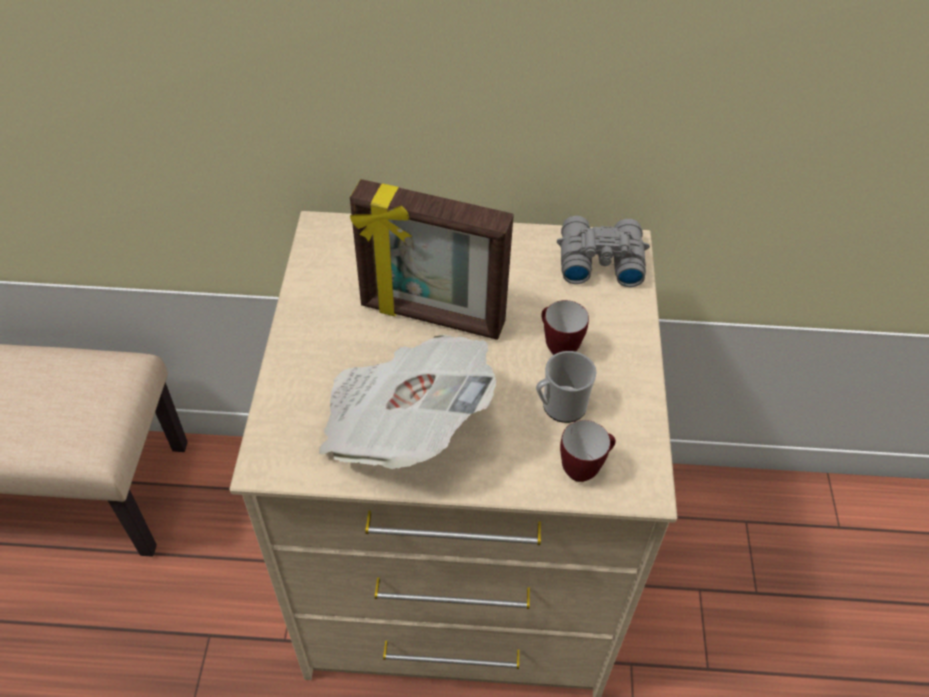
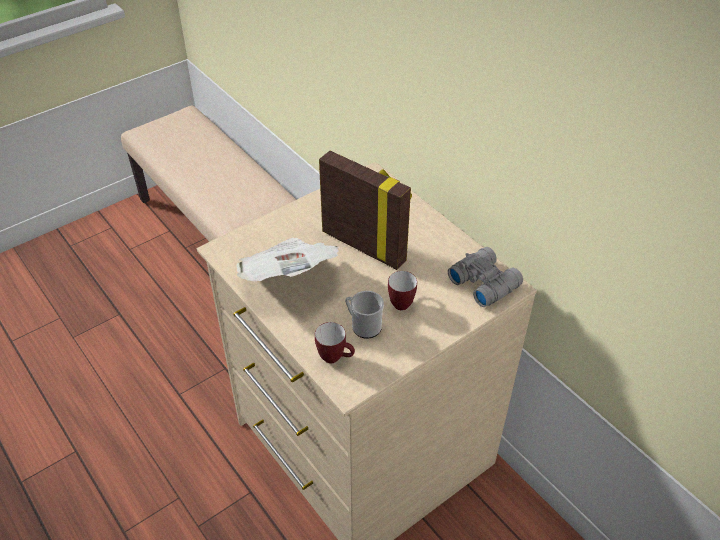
camera: 50 degrees right, 5 degrees down
picture frame [350,179,514,340] -> picture frame turned 150 degrees clockwise [319,151,412,270]

